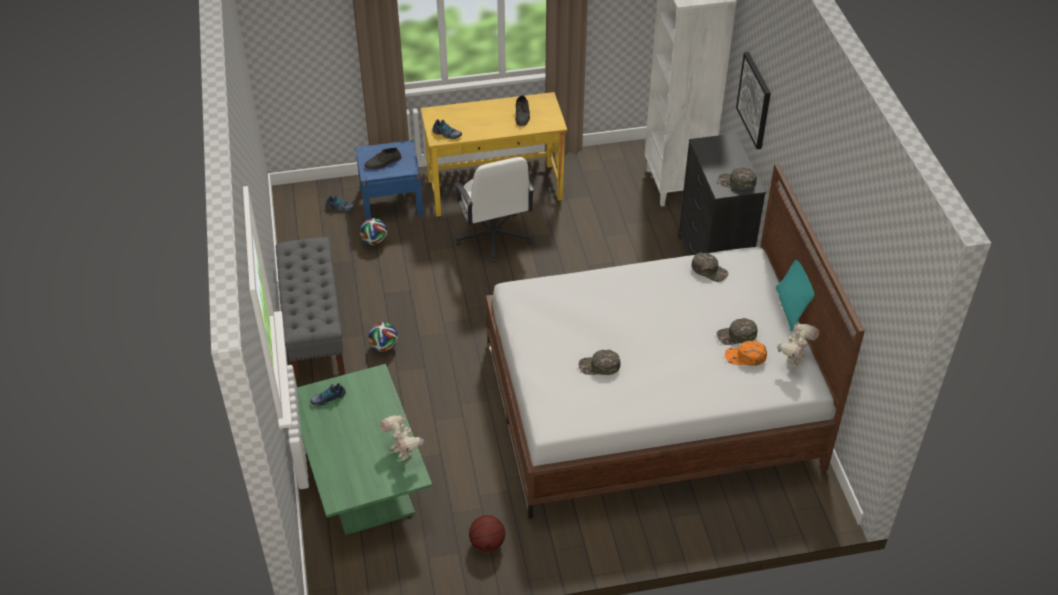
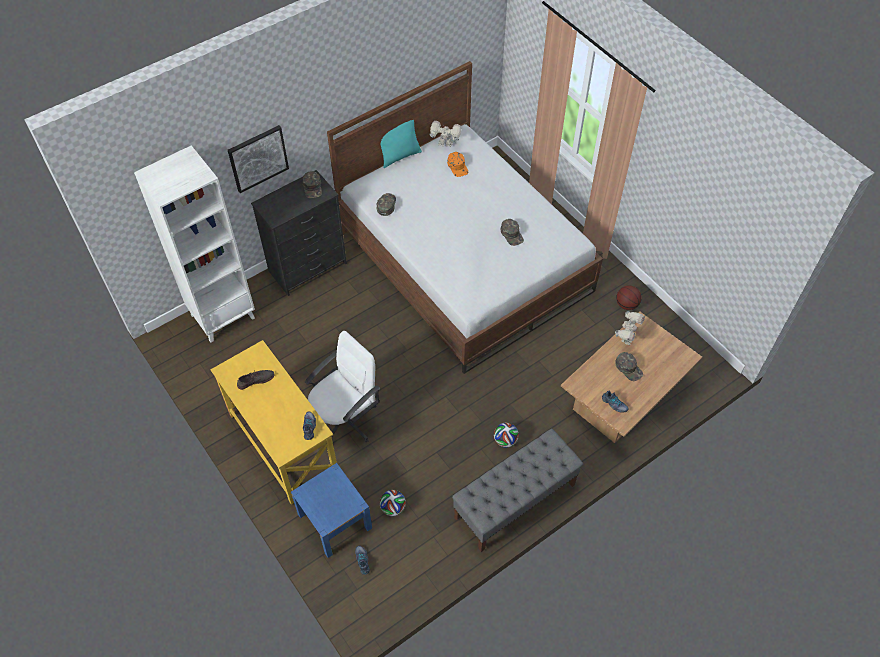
camera: 115 degrees left, 10 degrees up
green coffee table [297,364,432,535] -> brown coffee table [561,311,702,443]
grey shoe [364,148,402,169] -> none
green cap [717,318,757,345] -> green cap moved to [615,352,643,381]

